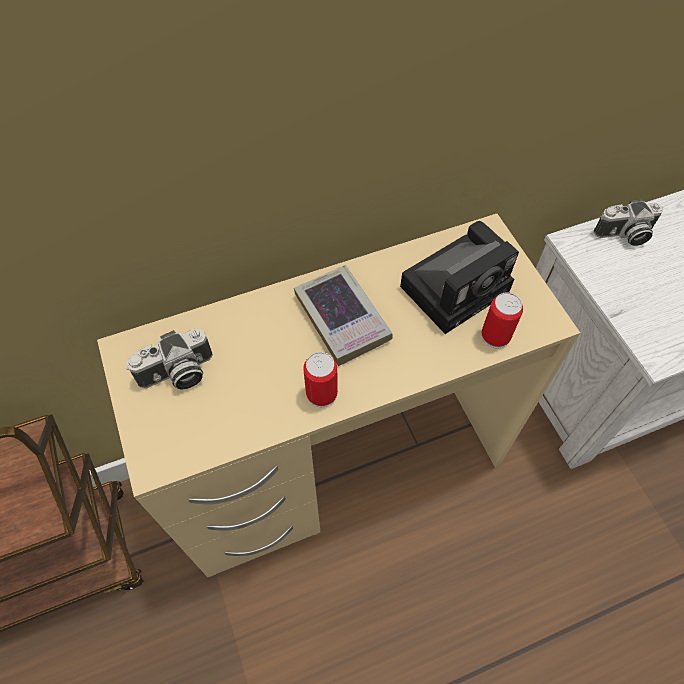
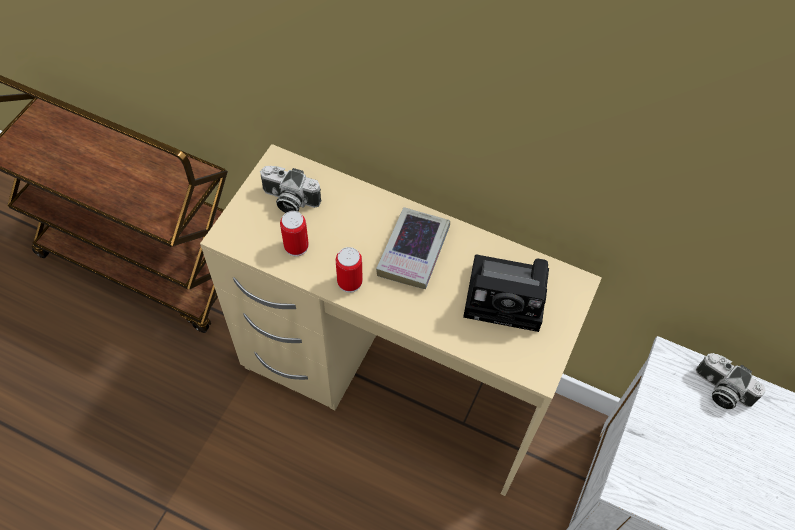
camera: 45 degrees right, 0 degrees up
can [482,293,523,349] -> can moved to [280,211,309,257]

